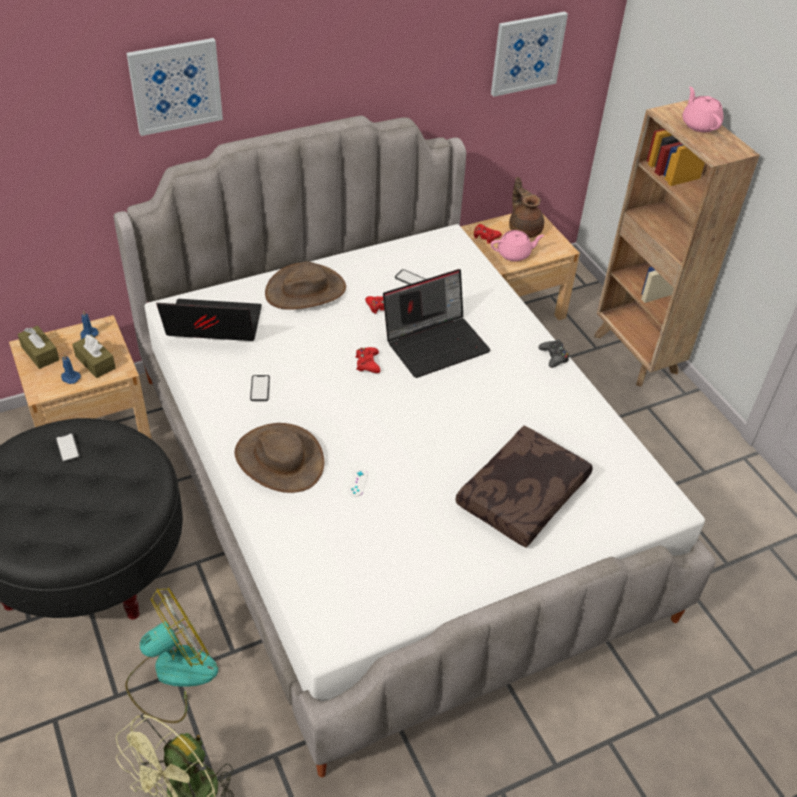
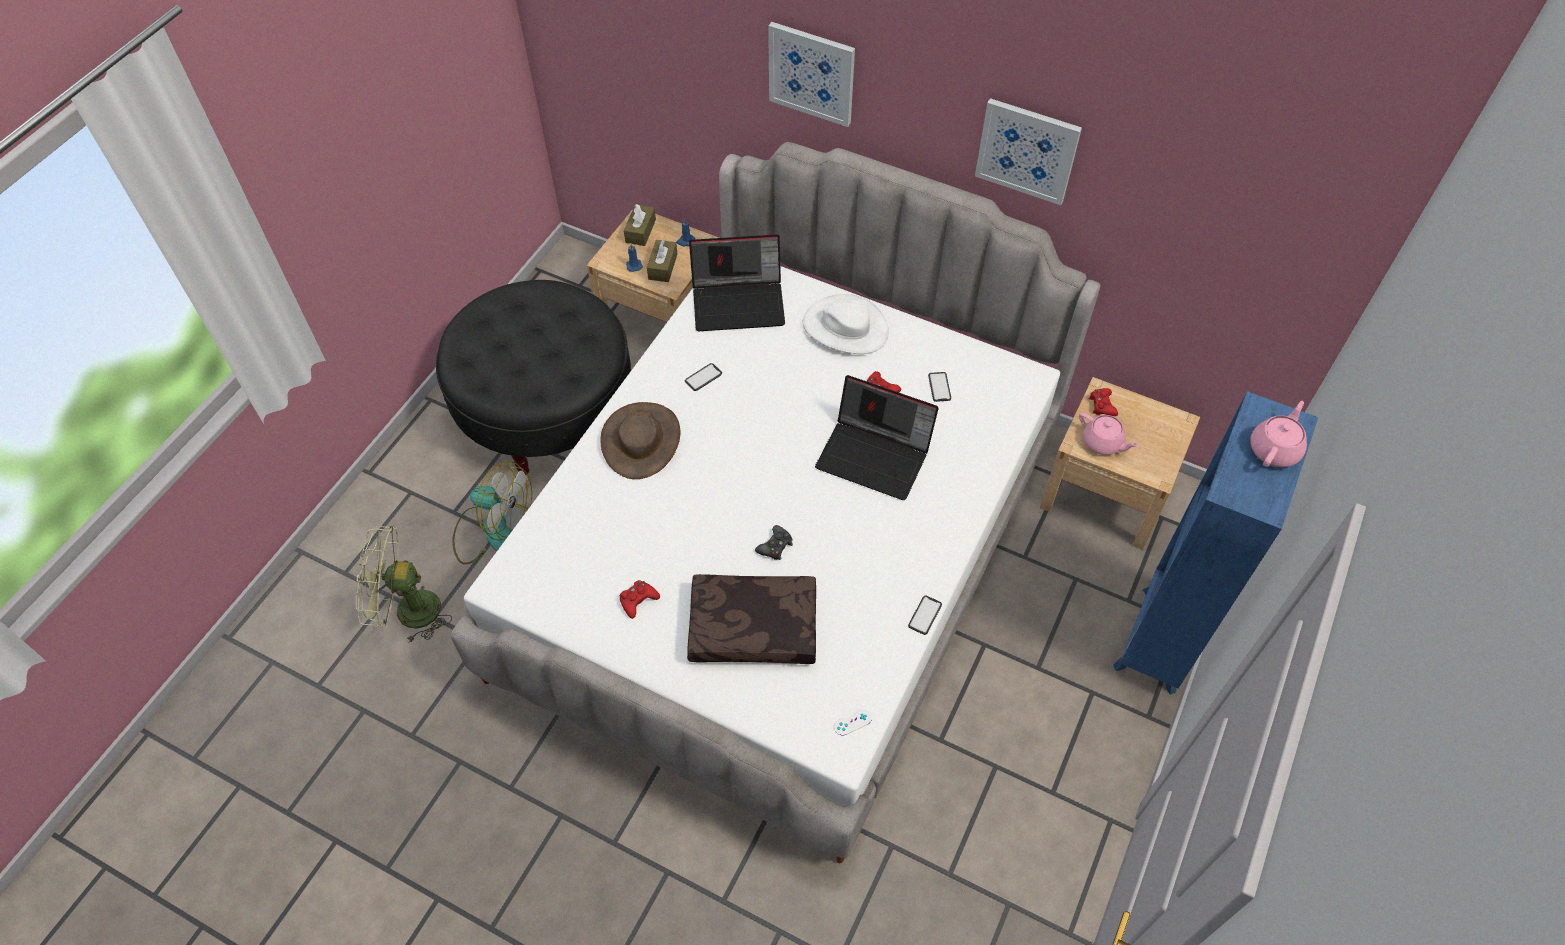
camera: 55 degrees right, 10 degrees up
phone [55,433,80,463] -> phone moved to [908,595,942,635]
laptop [156,299,262,341] -> laptop turned 120 degrees clockwise [689,234,785,331]
brown hat [265,261,346,310] -> white hat [803,294,889,354]
white game controller [347,468,368,497] -> white game controller moved to [834,709,872,735]
red game controller [355,347,381,373] -> red game controller moved to [620,580,660,619]
picture [491,12,568,97] -> picture moved to [975,98,1082,205]
brown teapot [509,177,544,238] -> none
black game controller [538,339,569,368] -> black game controller moved to [755,525,793,560]
brown bookcase [594,100,760,387] -> blue bookcase [1113,391,1318,695]

